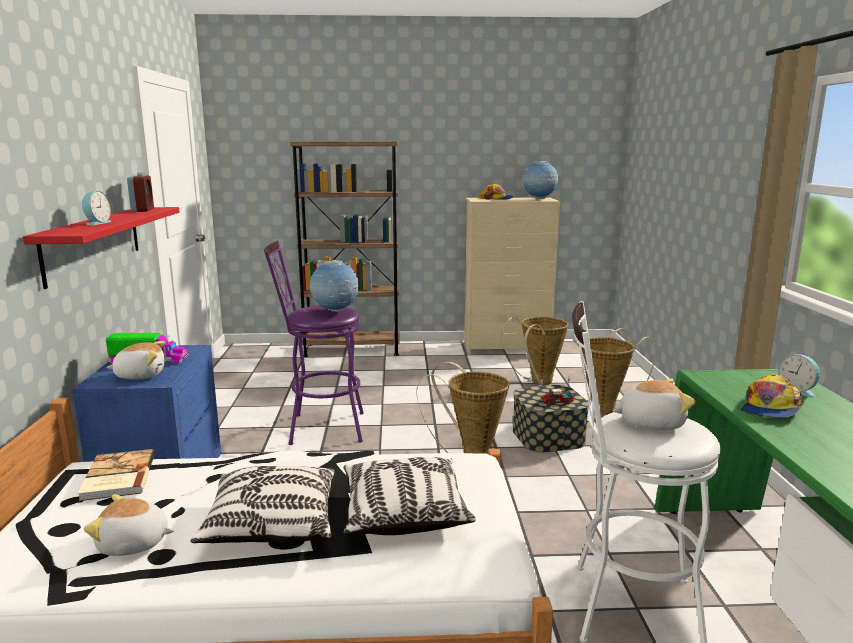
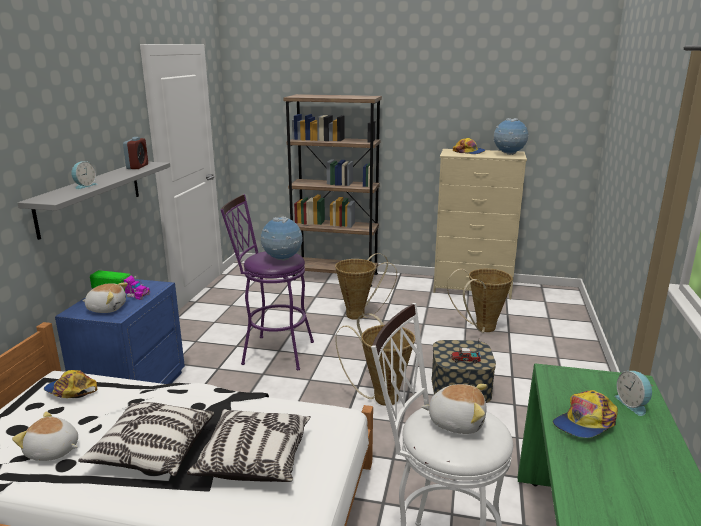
camera: 15 degrees right, 5 degrees up
red shelf [23,207,179,289] -> grey shelf [18,162,170,240]
book [77,449,155,501] -> cap [44,370,97,398]
basket [582,328,656,414] -> basket moved to [335,253,397,320]

